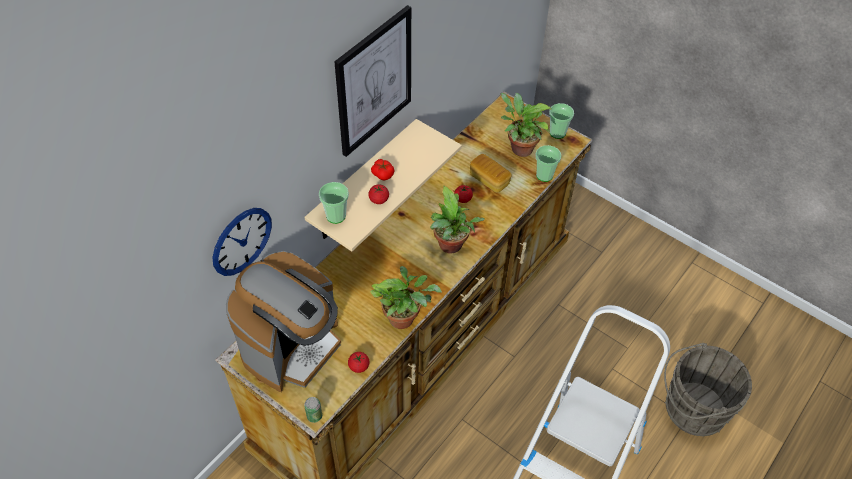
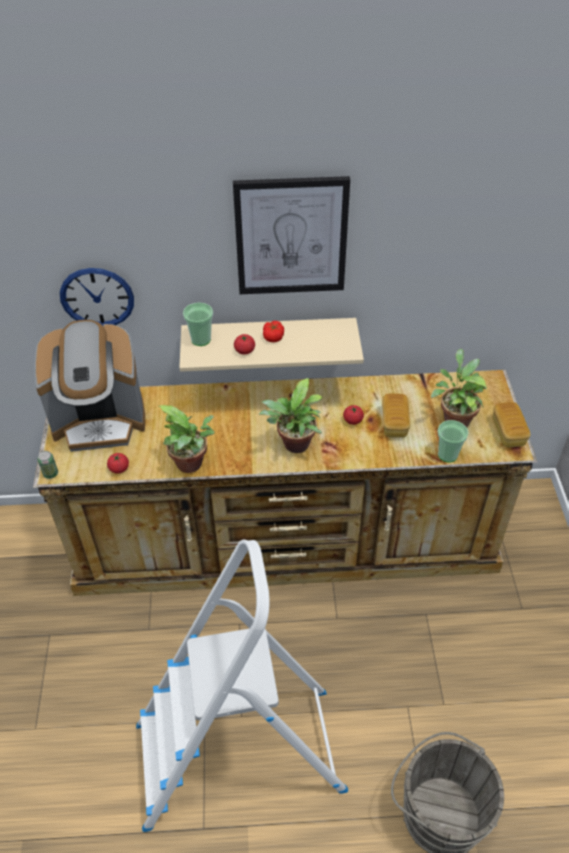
camera: 50 degrees right, 5 degrees down
cup [549,103,574,139] -> bread [493,402,531,447]

